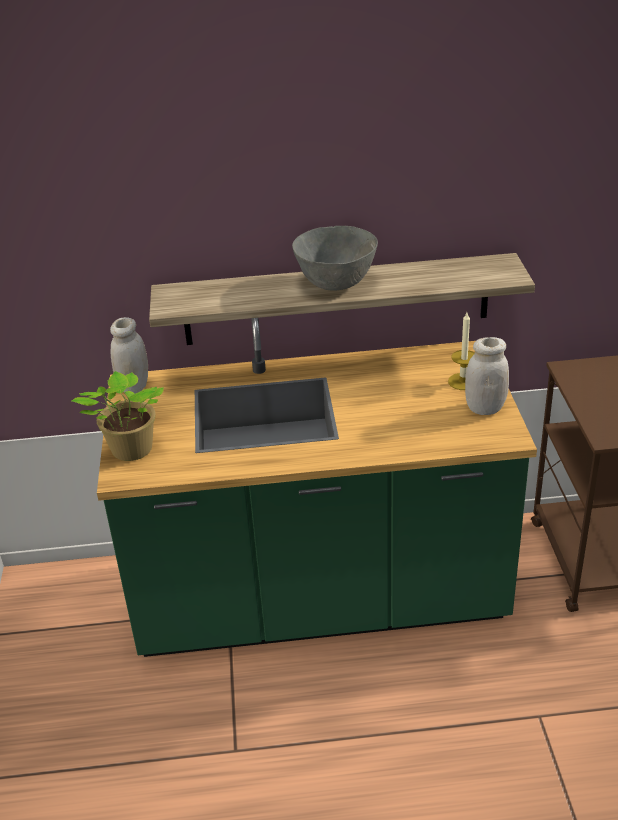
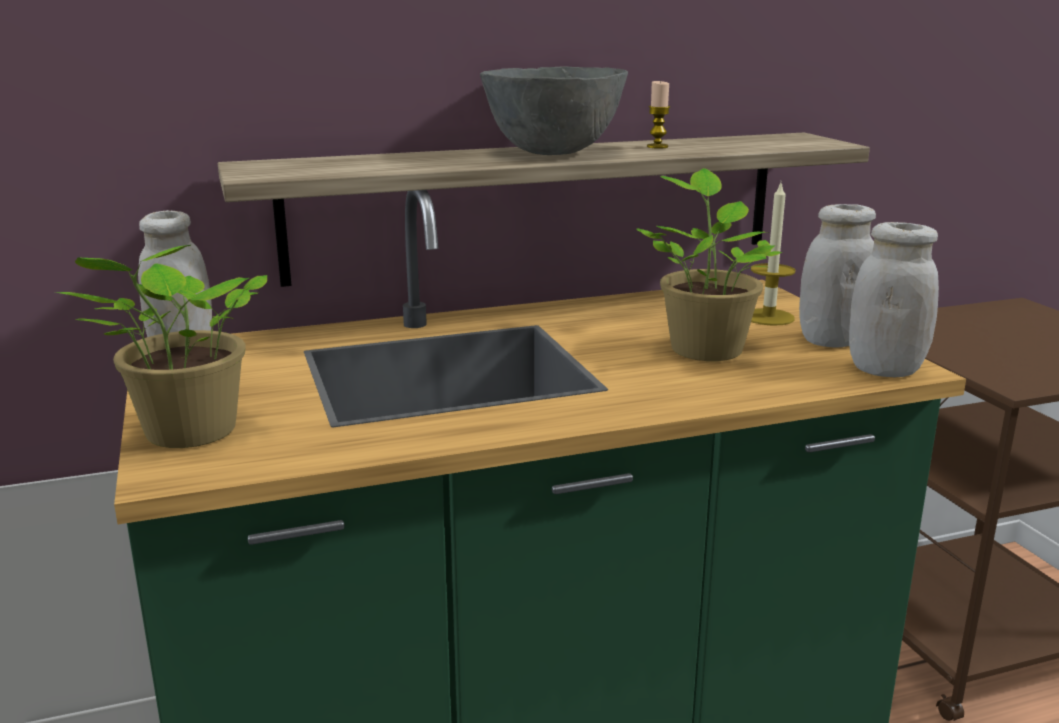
camera: 15 degrees left, 15 degrees down
none -> potted plant [636,168,783,361]
none -> candle [647,81,670,149]
none -> white jar [849,222,939,377]

